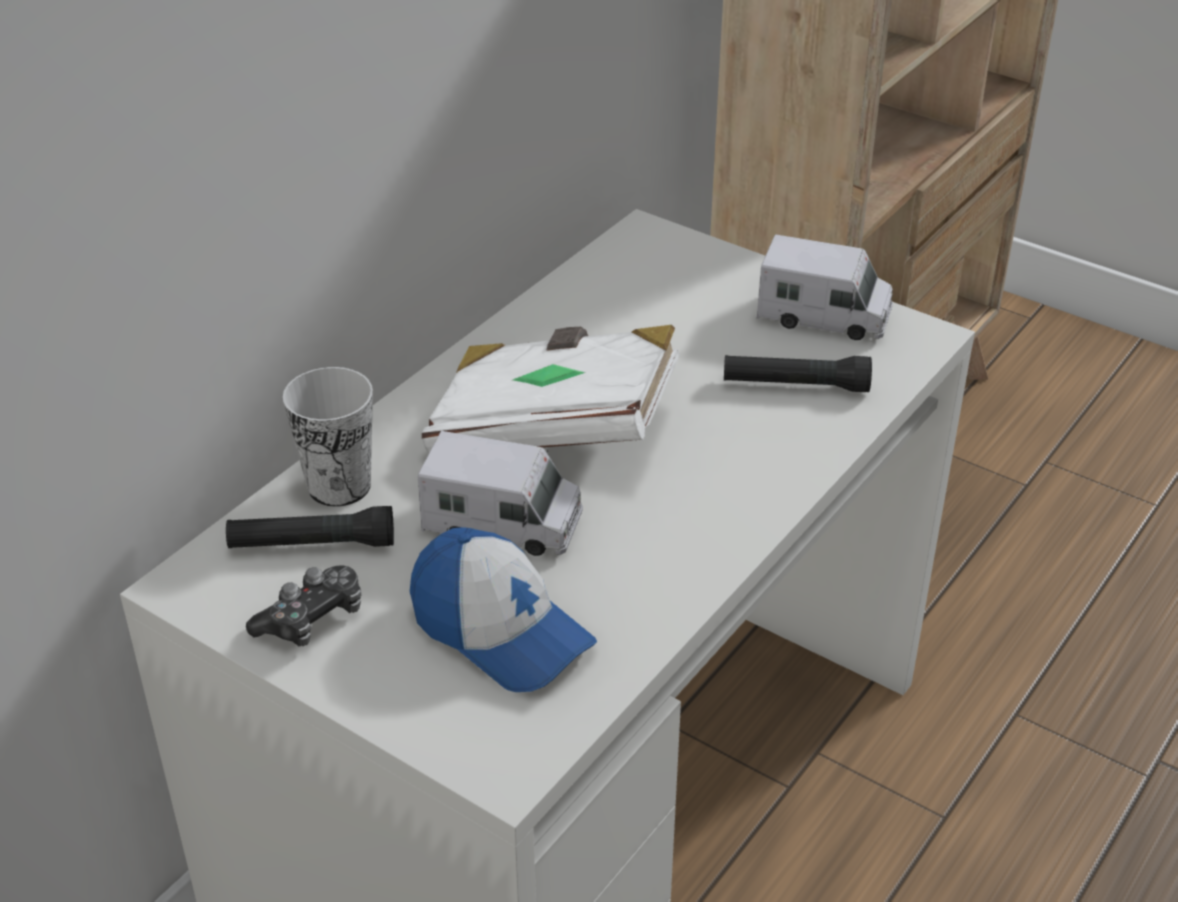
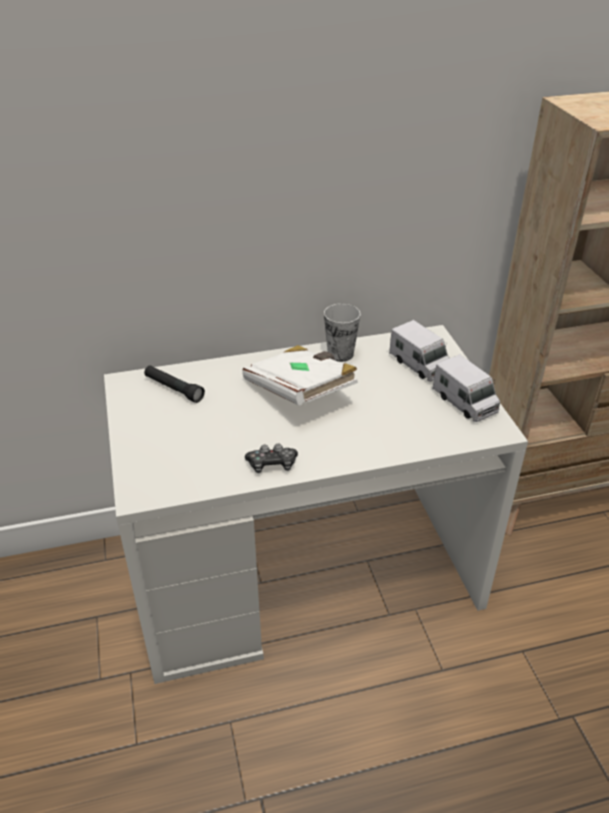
camera: 40 degrees right, 0 degrees up
game controller [246,565,362,646] -> game controller moved to [245,444,298,473]
cup [283,367,373,507] -> cup moved to [324,304,361,362]
cap [410,527,597,692] -> none
toy truck [418,431,583,556] -> toy truck moved to [389,320,450,381]
black flashlight [724,355,872,392] -> none

